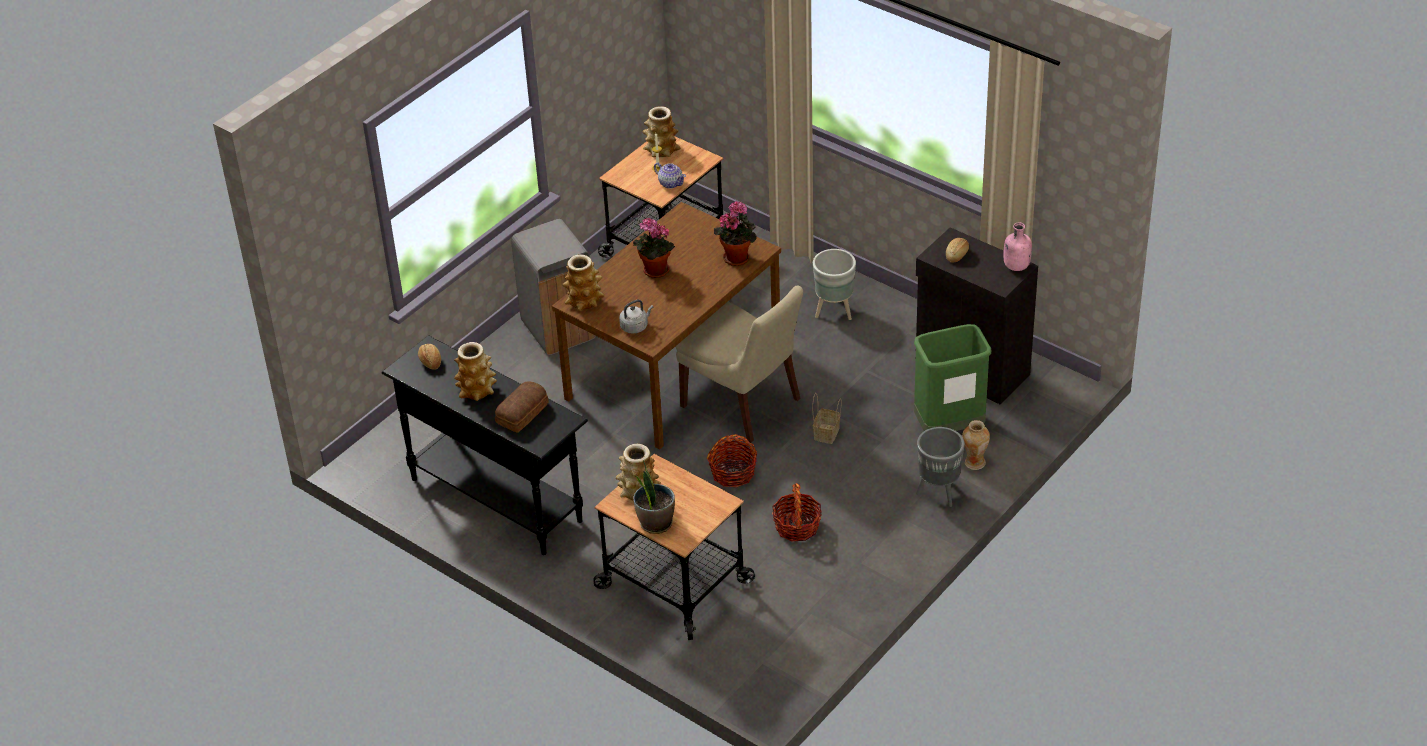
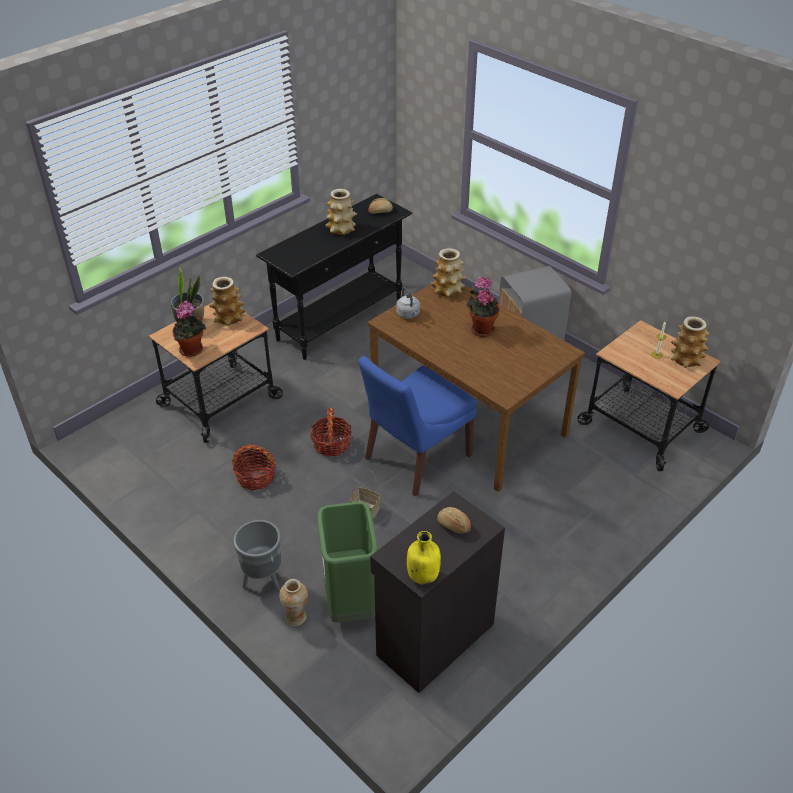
camera: 95 degrees right, 0 degrees up
bread [495,381,549,433] -> none
teapot [654,163,686,189] -> none
beige chair [676,285,803,443] -> blue chair [358,356,477,497]
potted plant [714,201,757,266] -> potted plant moved to [172,301,206,357]
grey planter [813,249,856,320] -> none
pink bottle [1003,222,1032,271] -> yellow bottle [407,531,441,585]

